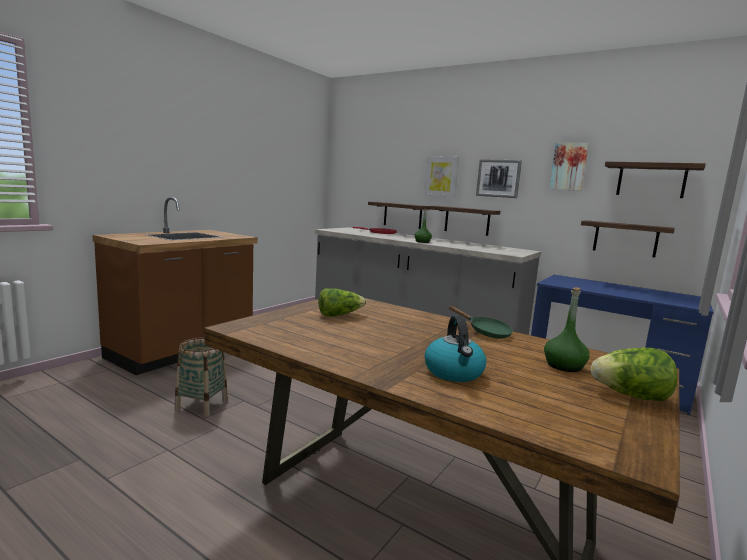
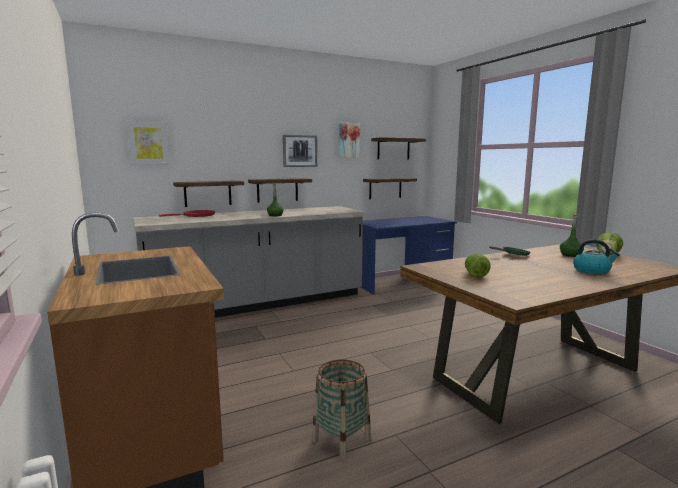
camera: 60 degrees left, 0 degrees up
picture [424,156,459,198] -> picture moved to [126,121,170,165]

